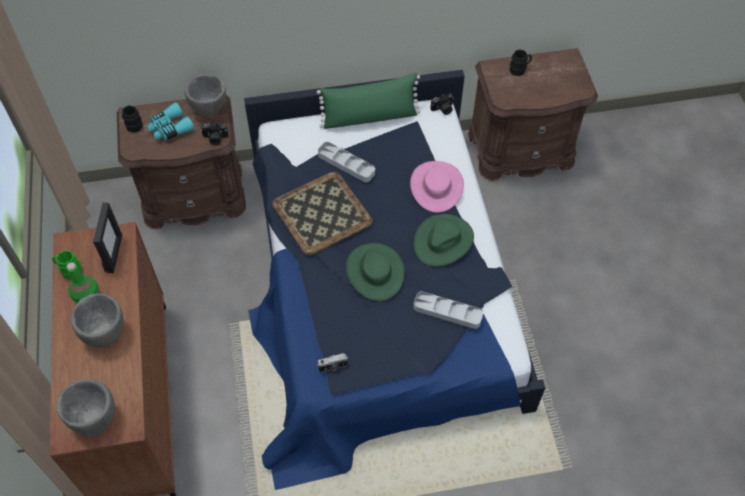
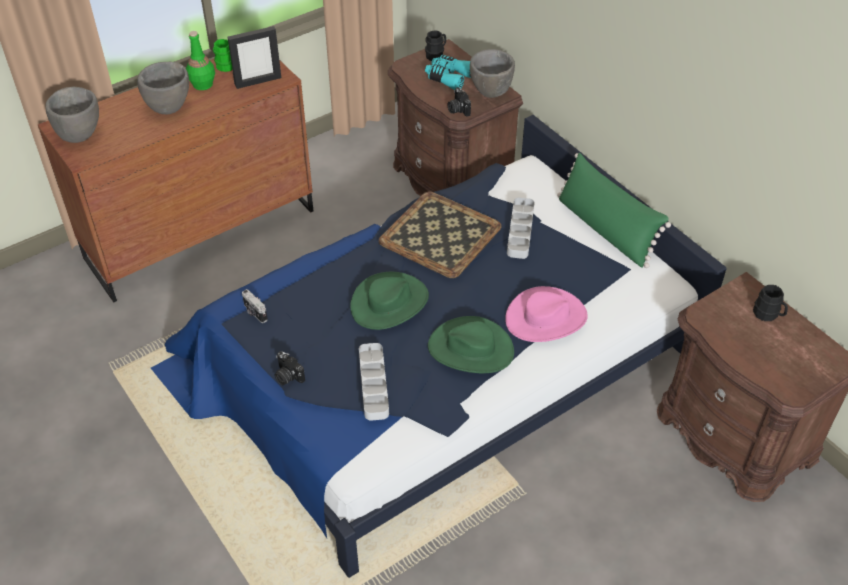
camera: 65 degrees right, 10 degrees down
camera [430,94,454,115] -> camera moved to [274,351,305,385]

